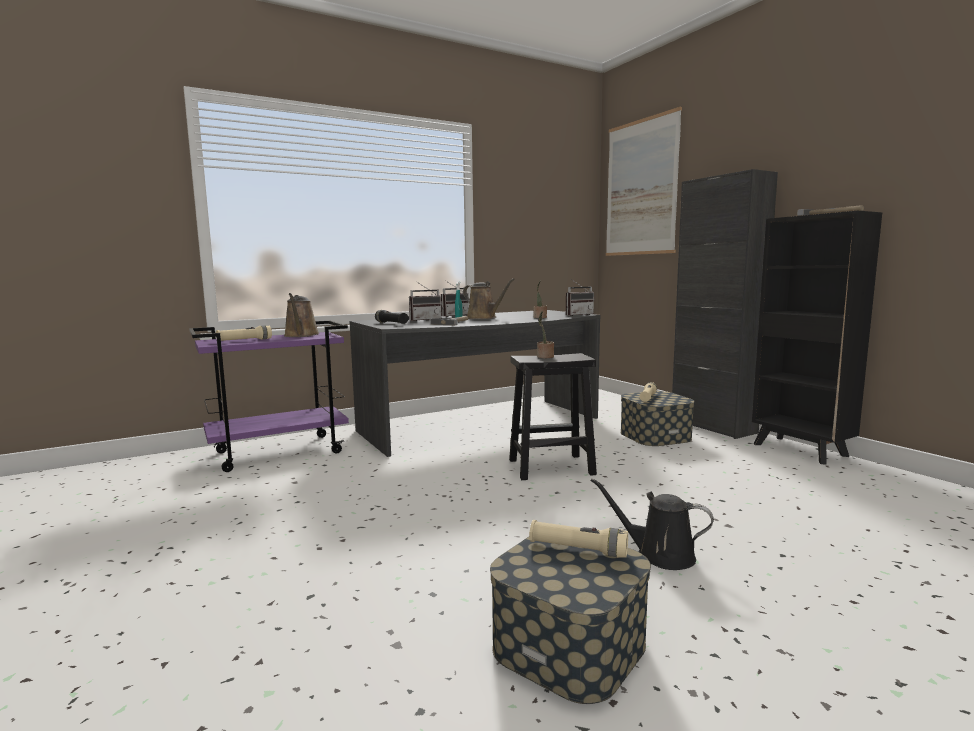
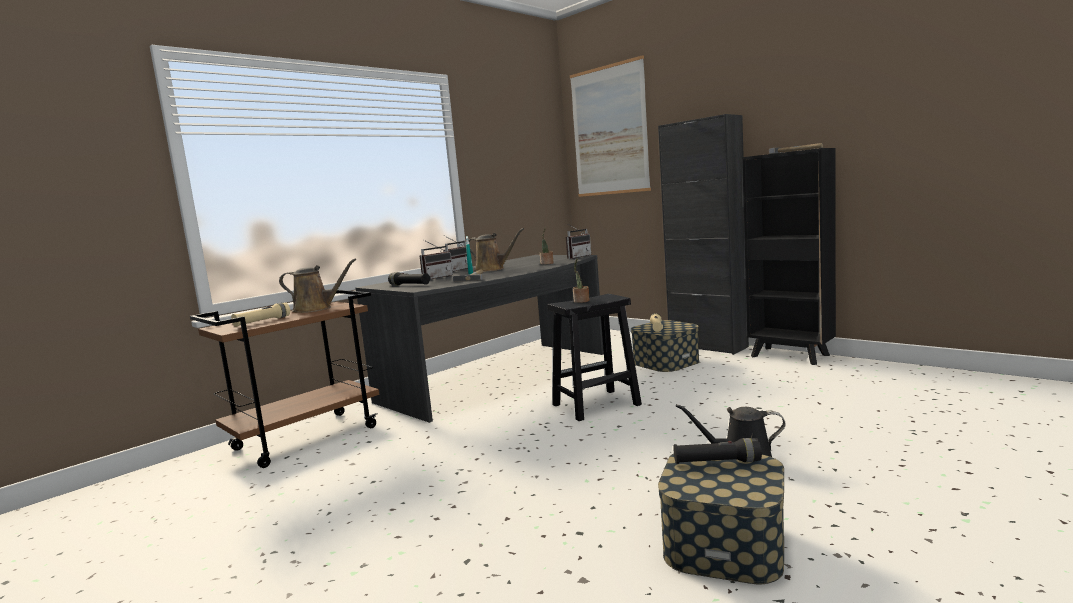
camera: 15 degrees left, 0 degrees up
purple cart [189,321,349,472] -> brown cart [190,290,380,468]
brown watering can [284,293,320,337] -> brown watering can turned 60 degrees counterclockwise [279,258,357,313]
beige flashlight [529,520,628,558] -> black flashlight [674,438,762,464]

